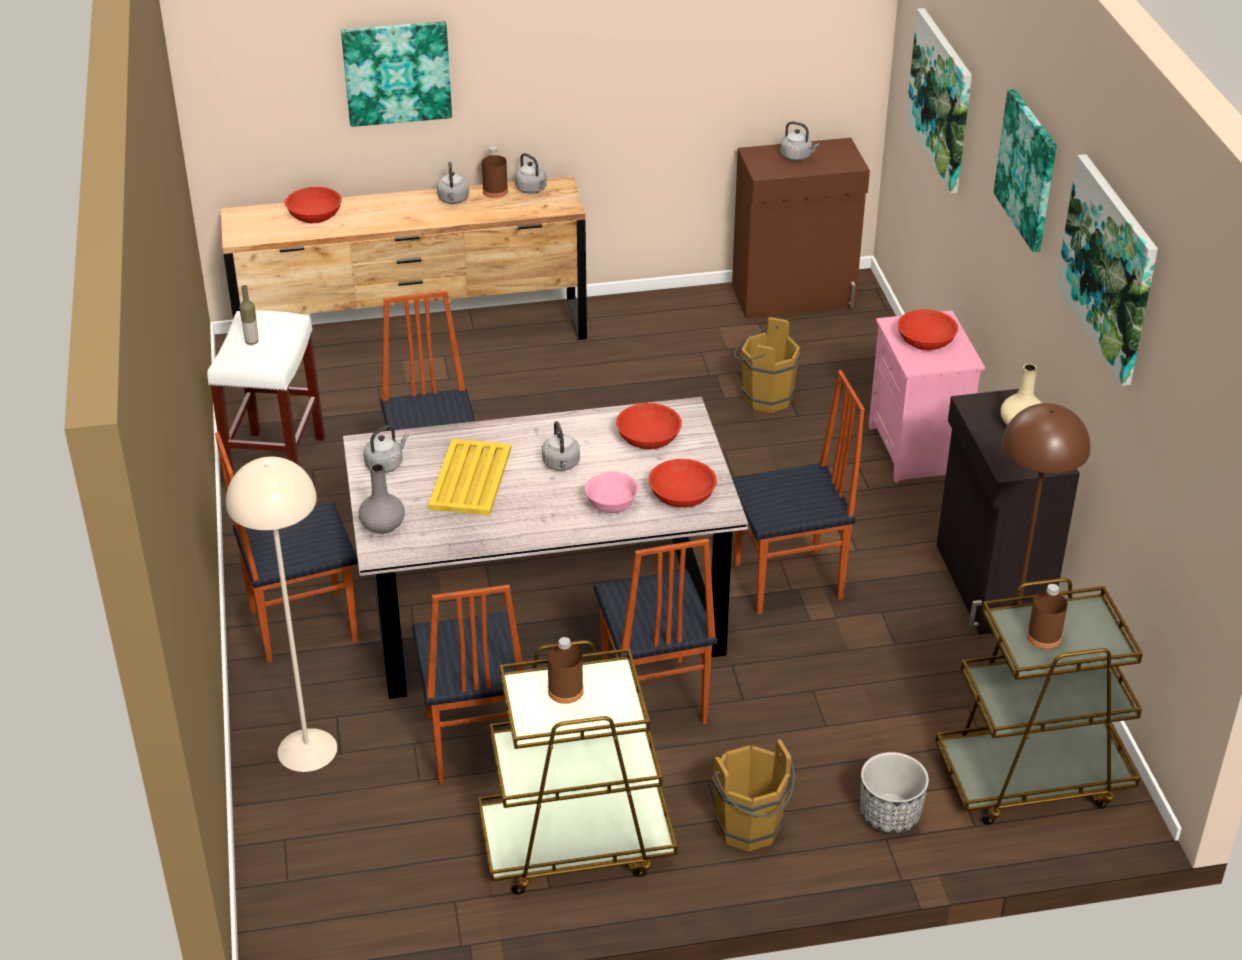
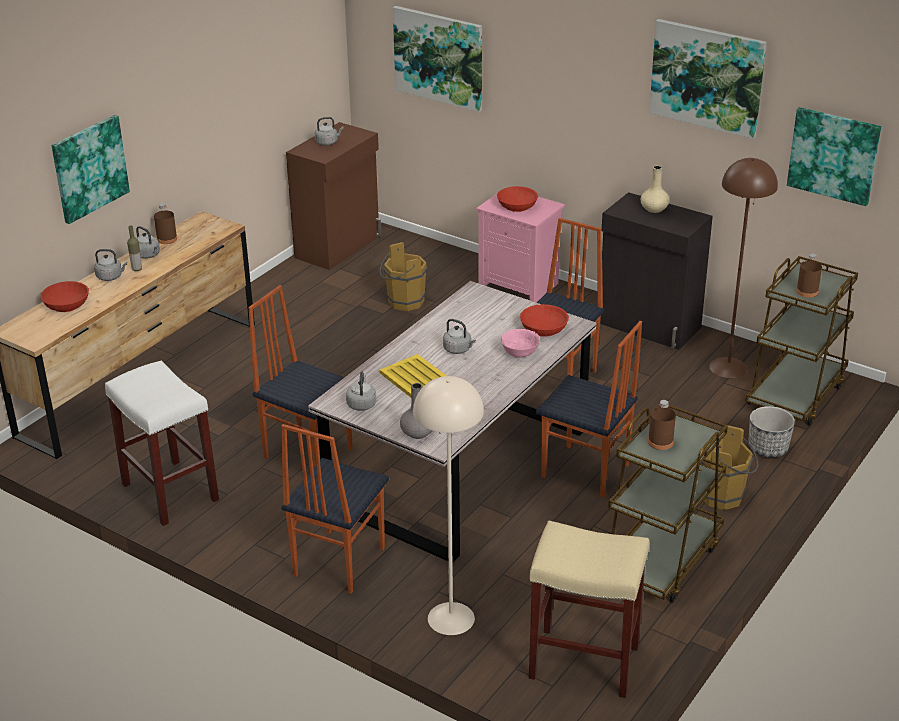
camera: 45 degrees left, 5 degrees down
bottle [239,285,259,345] -> bottle moved to [127,226,142,271]
chair [412,585,525,784] -> none
grey kettle [515,153,547,194] -> grey kettle moved to [94,249,127,281]
red bowl [616,403,682,449] -> none
picture [993,89,1057,252] -> picture moved to [787,107,881,206]
none -> beige stool [529,521,649,698]

